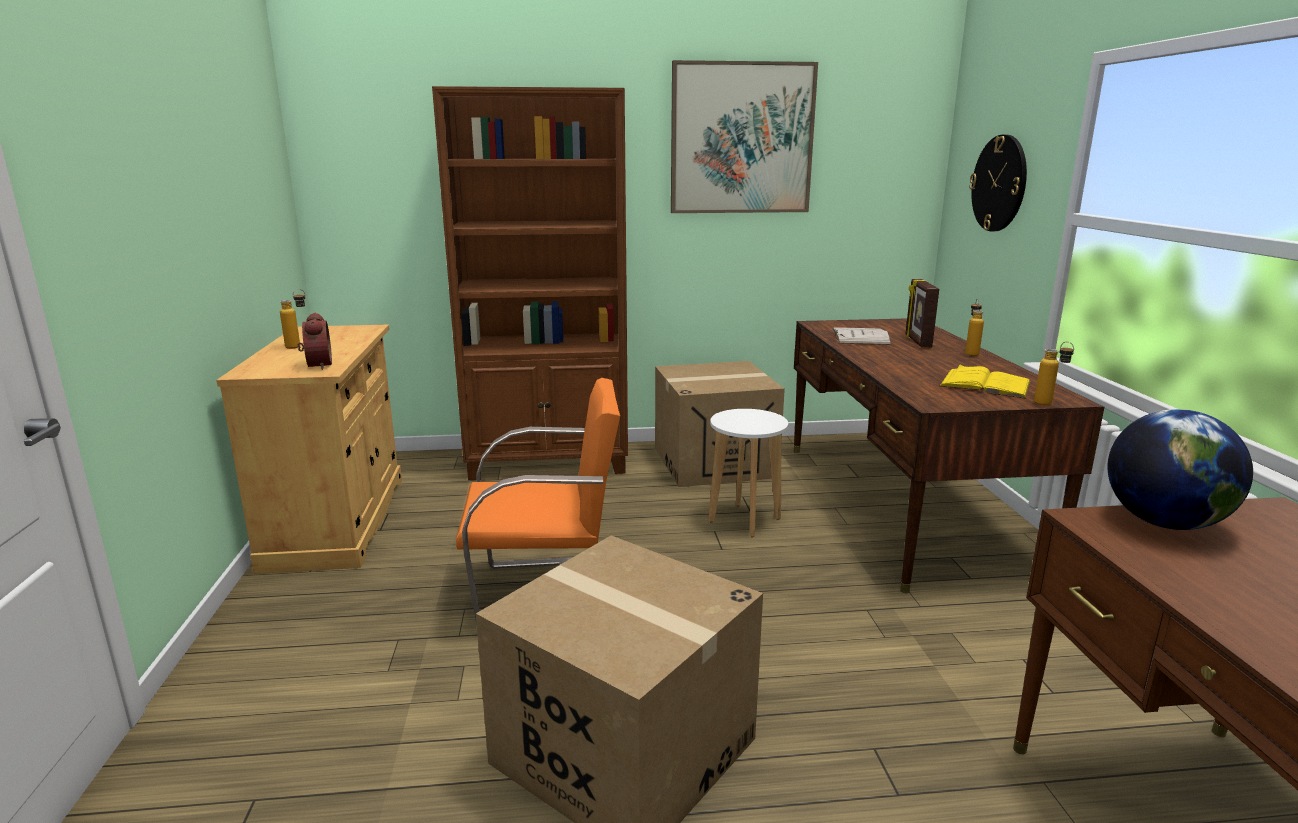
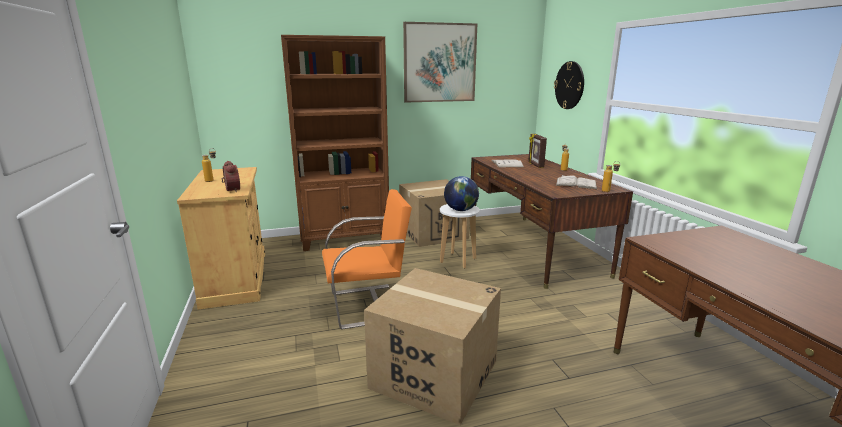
camera: 10 degrees left, 0 degrees up
yellow book [939,365,1031,399] -> white book [556,175,598,190]
globe [1107,409,1253,530] -> globe moved to [444,176,479,211]

